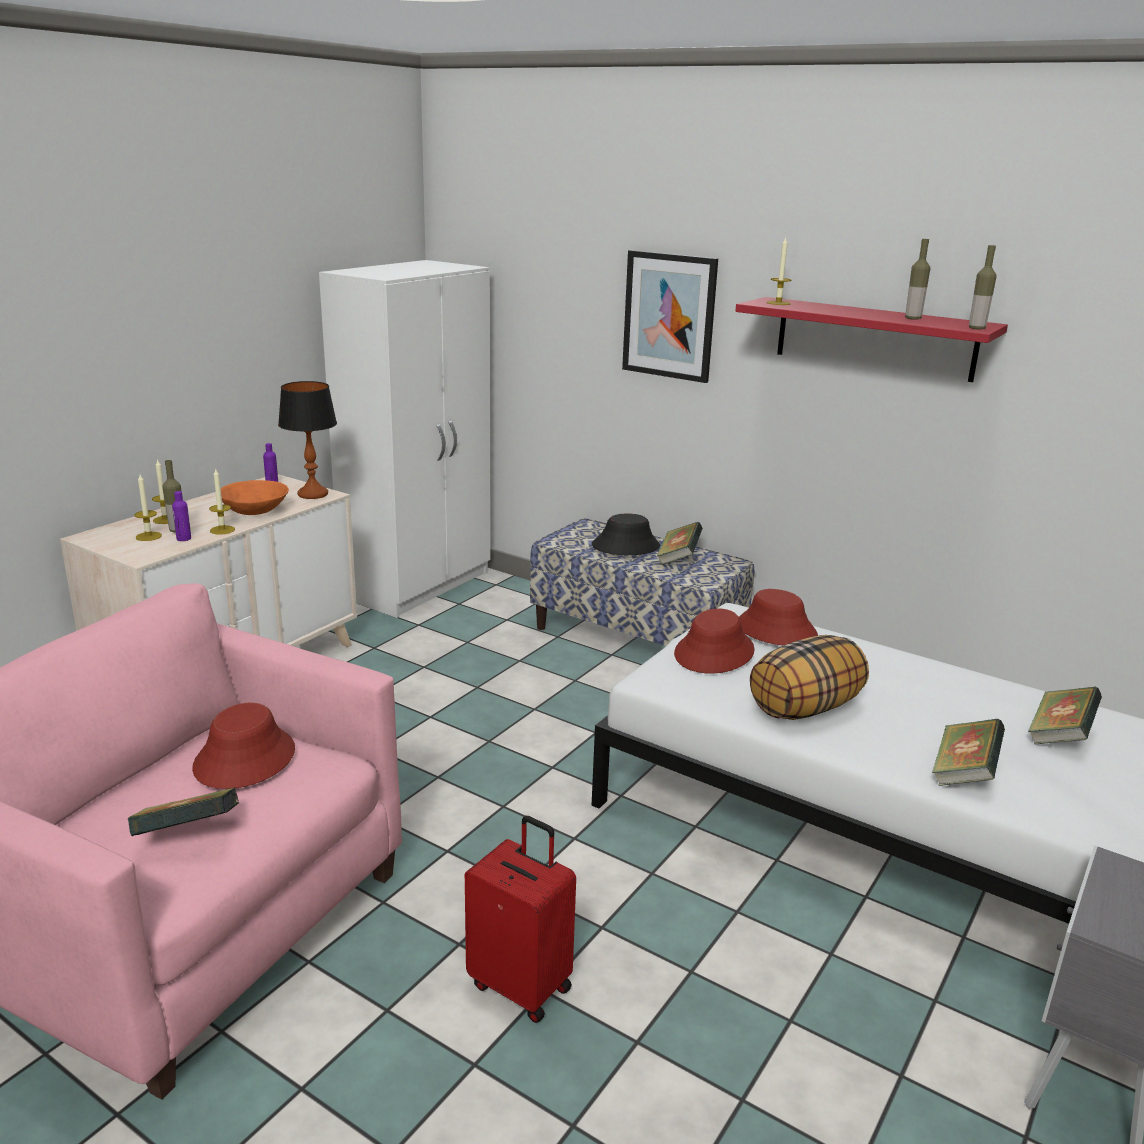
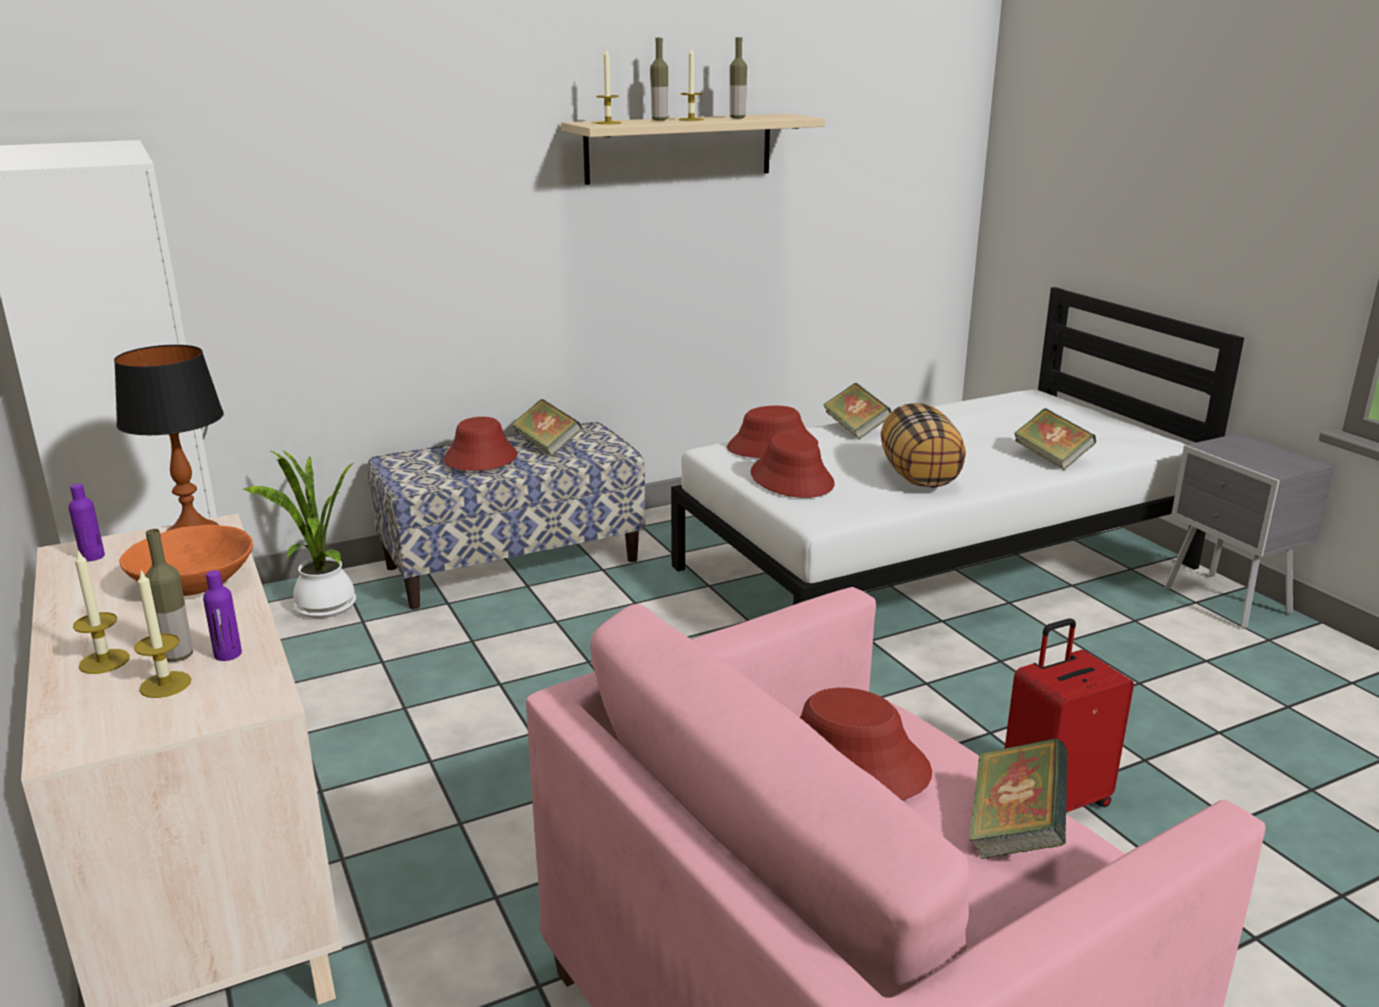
camera: 60 degrees left, 0 degrees up
candle [209,468,235,535] -> candle moved to [679,48,704,121]
black hat [592,514,660,555] -> red hat [444,417,517,471]
picture [622,250,718,383] -> none
red shelf [735,297,1008,382] -> beige shelf [561,114,825,185]
bottle [969,245,996,329] -> bottle moved to [650,38,668,121]
book [1028,687,1102,745] -> book moved to [823,383,892,439]
none -> potted plant [243,449,356,618]

